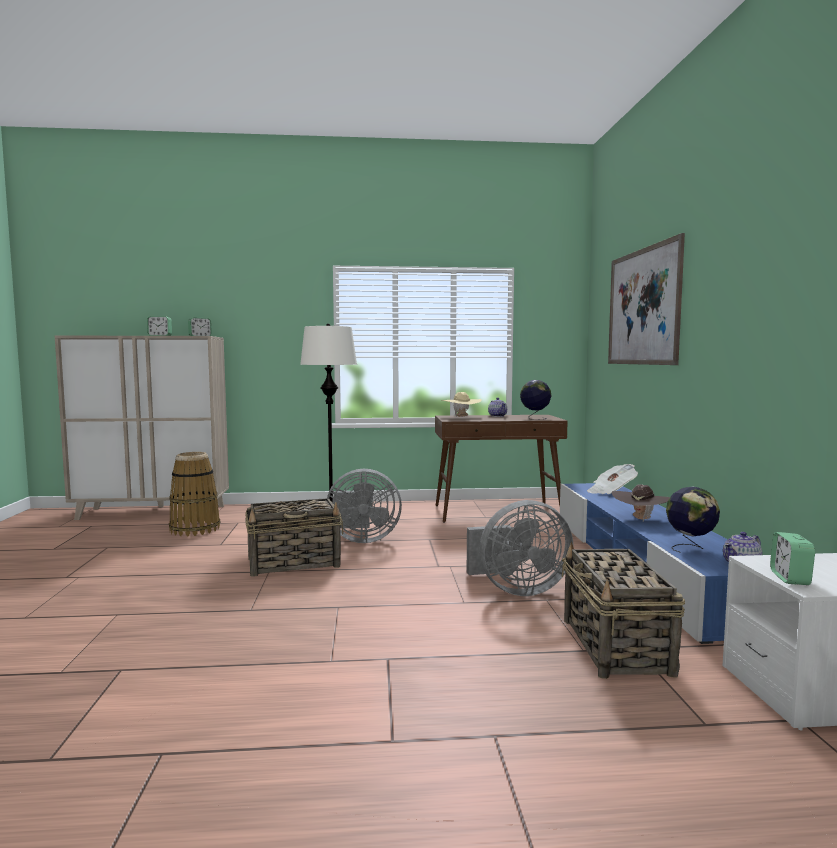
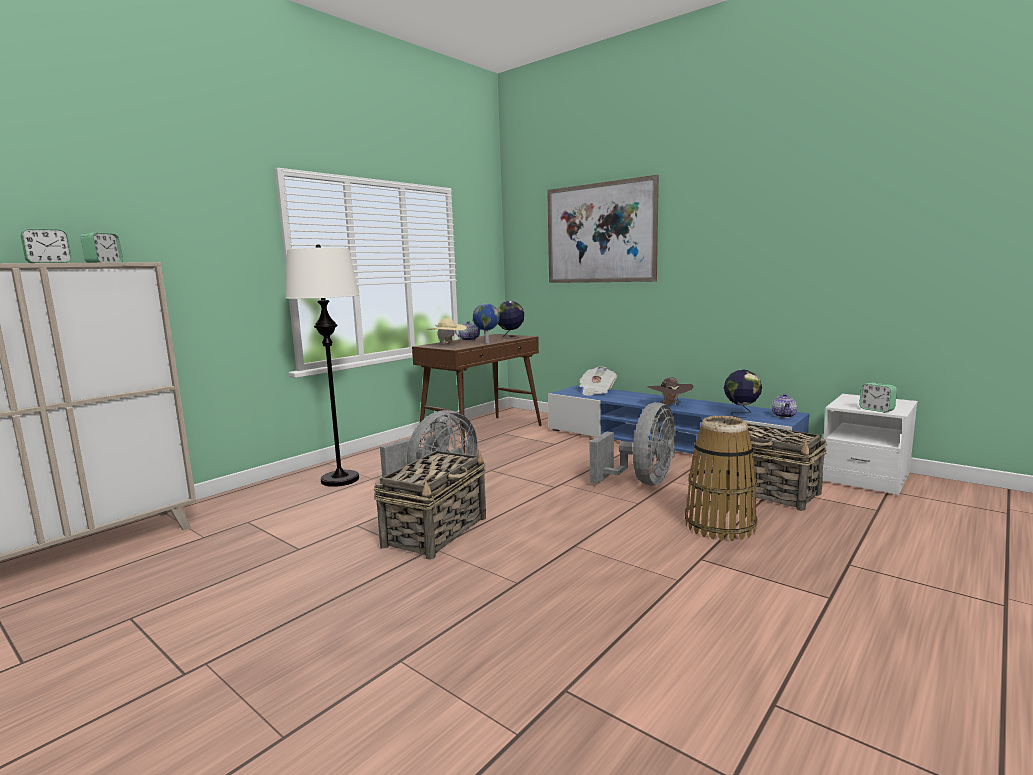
camera: 45 degrees left, 5 degrees up
basket [169,452,220,536] -> basket moved to [685,416,757,541]
none -> globe [473,303,500,343]

